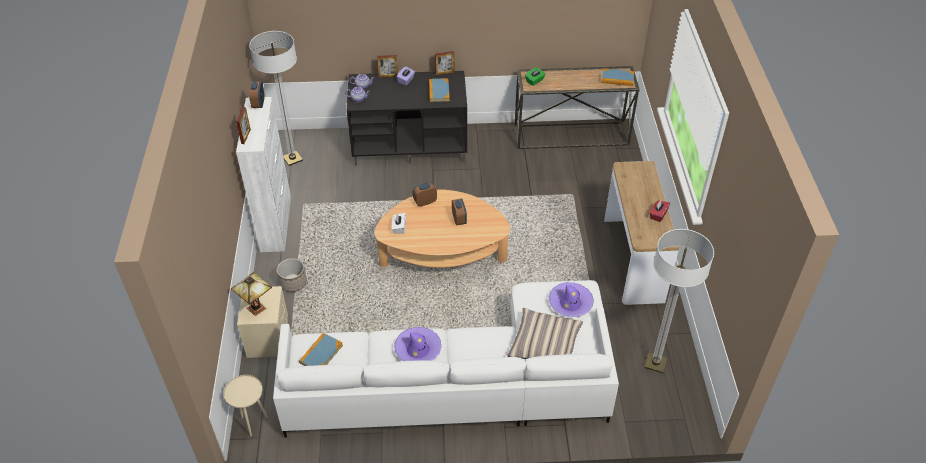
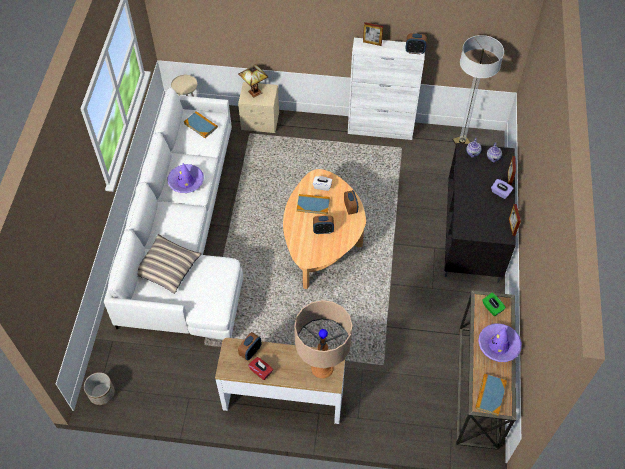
camera: 100 degrees right, 10 degrees up
planter [277,258,307,292] -> planter moved to [84,372,115,405]
book [429,79,450,102] -> book moved to [297,194,330,215]
purple hat [549,282,594,317] -> purple hat moved to [478,323,522,362]
floor lamp [645,229,714,373] -> none
none -> alarm clock [238,332,261,361]
none -> beige table lamp [294,300,352,378]

